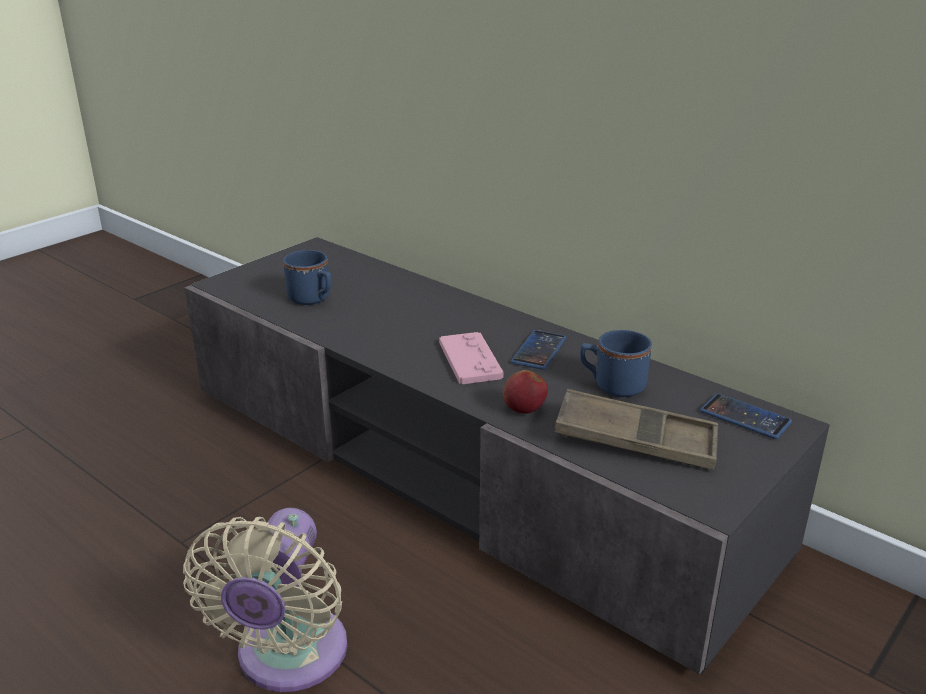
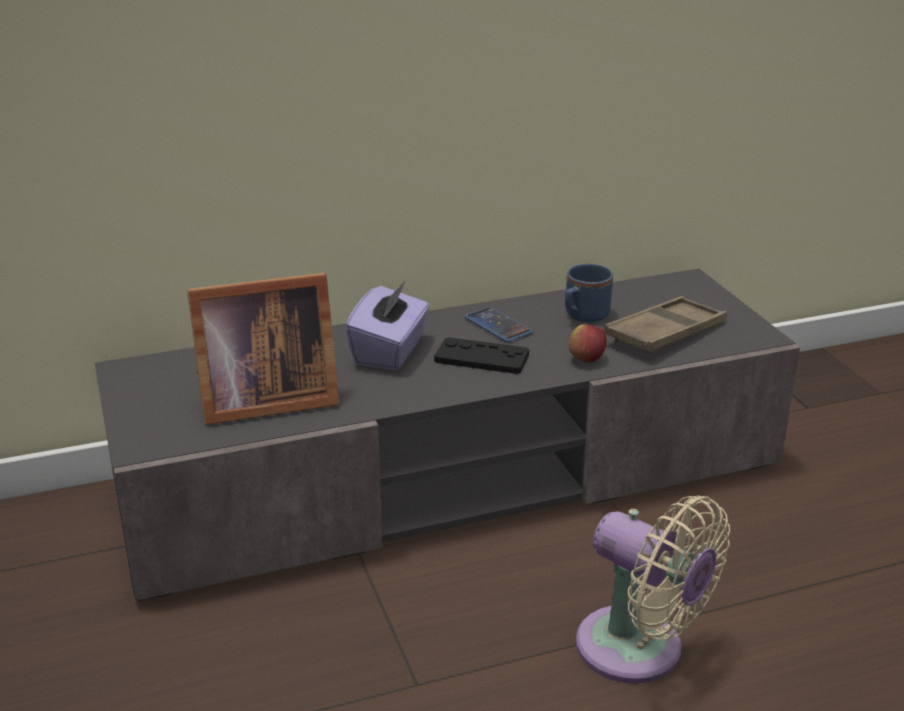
camera: 60 degrees left, 0 degrees up
blue mug [283,250,331,305] -> picture frame [187,273,340,425]
pink game controller [439,332,503,384] -> black game controller [434,337,529,374]
phone [700,393,793,439] -> none
none -> purple tissue box [345,280,429,370]

